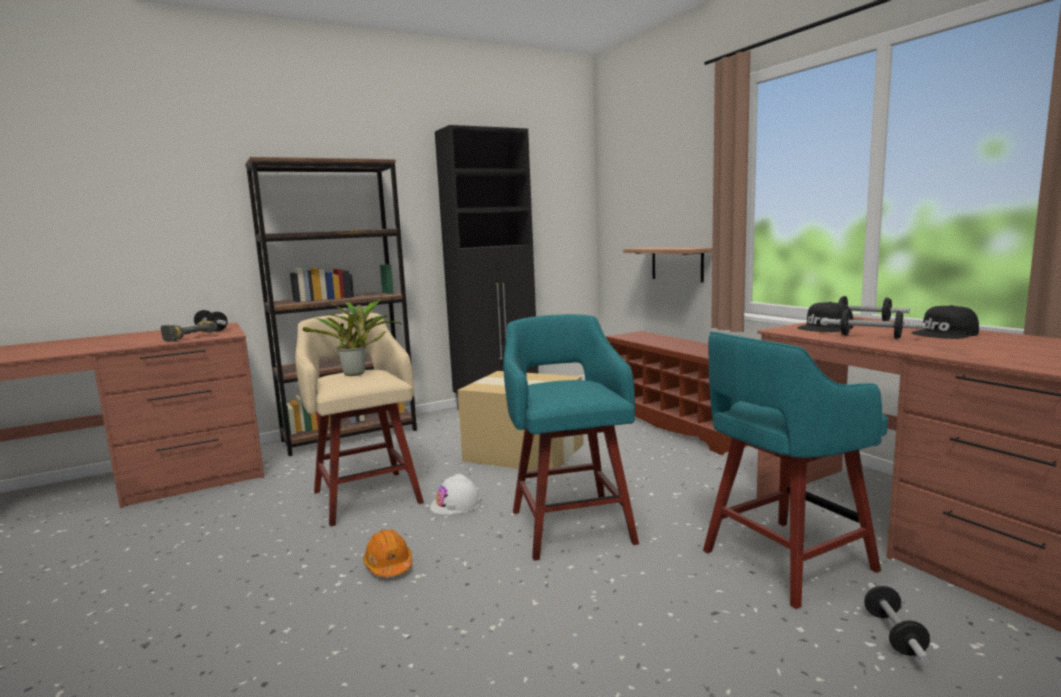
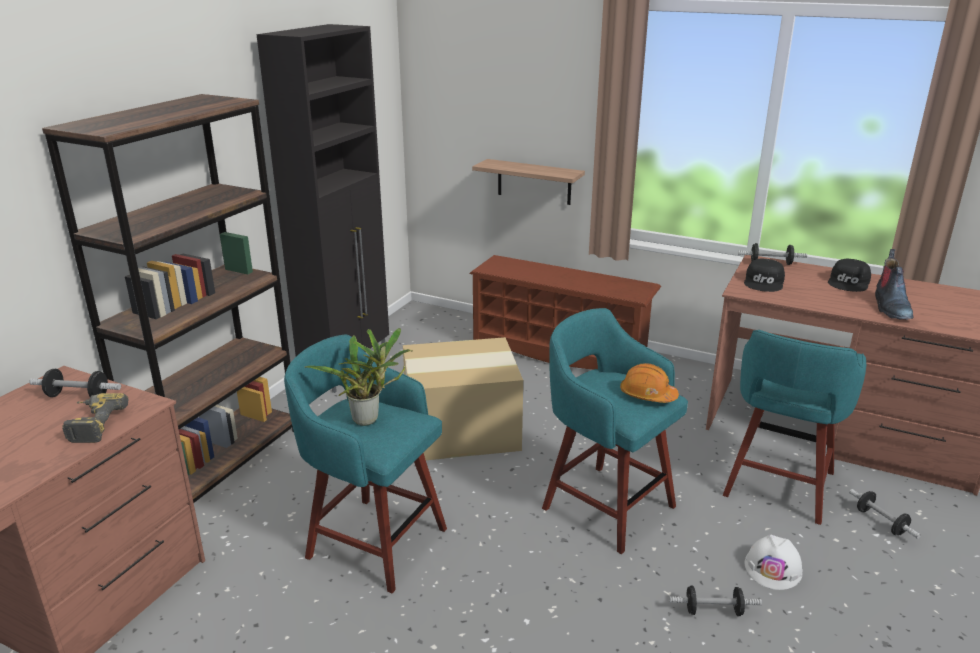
camera: 35 degrees left, 15 degrees up
beige stool [295,313,424,527] -> turquoise stool [284,335,447,593]
orange hard hat [363,529,412,577] -> orange hard hat moved to [620,363,679,403]
white hard hat [430,474,482,515] -> white hard hat moved to [745,535,803,590]
dumbbell [822,309,925,339] -> dumbbell moved to [669,586,762,616]
none -> boot [875,249,914,320]

